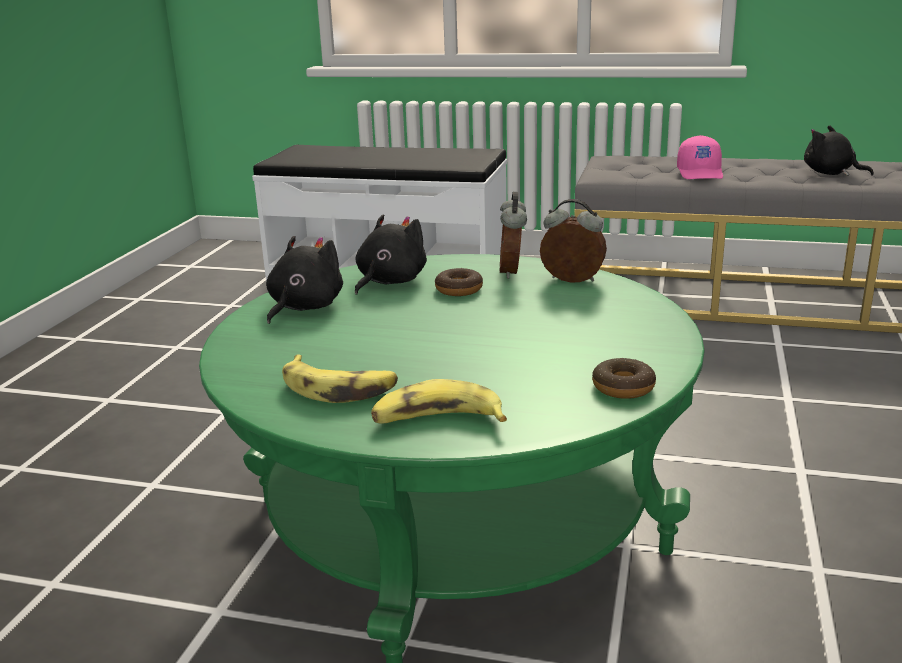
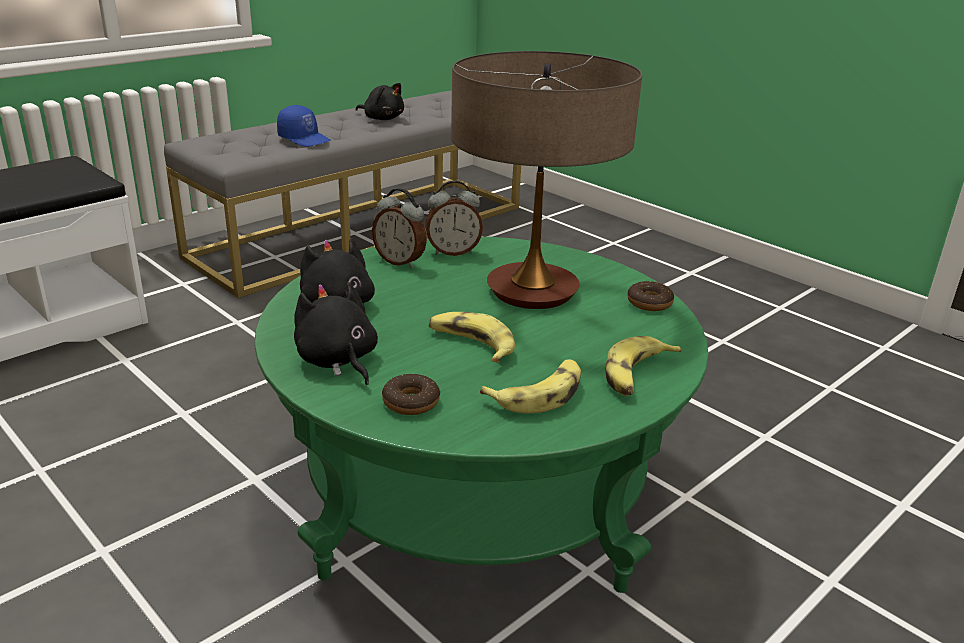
camera: 60 degrees left, 5 degrees up
donut [435,268,483,296] -> donut moved to [382,374,440,415]
alarm clock [540,199,607,283] -> alarm clock turned 150 degrees counterclockwise [425,180,483,256]
pink cap [677,135,723,179] -> blue cap [277,105,331,147]
black plush toy [804,125,874,176] -> black plush toy turned 135 degrees counterclockwise [356,83,404,120]
none -> banana [429,312,515,363]
none -> table lamp [451,51,642,309]

